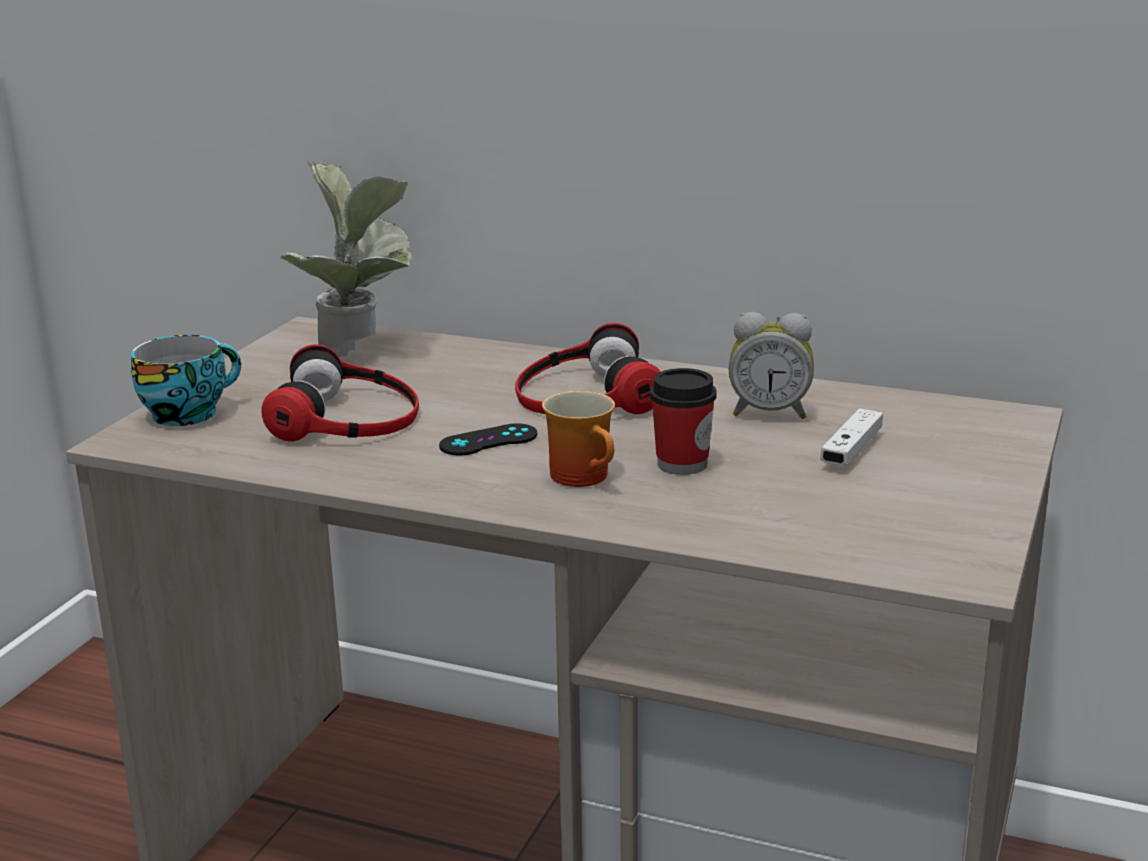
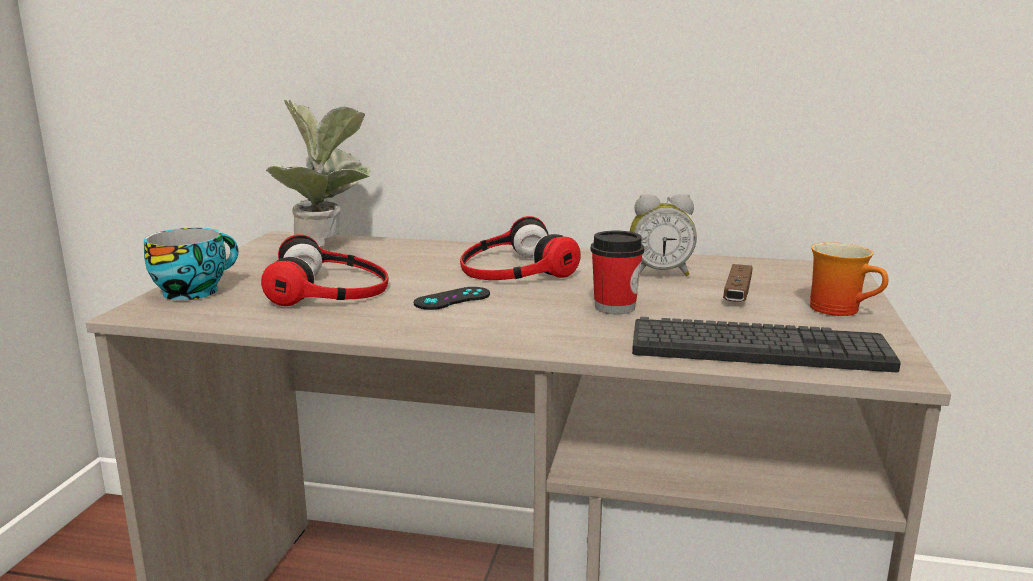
camera: 10 degrees left, 5 degrees down
mug [542,391,615,487] -> mug moved to [810,242,889,316]
white game controller [820,408,883,466] -> brown game controller [723,264,752,302]
none -> keyboard [632,317,901,372]

